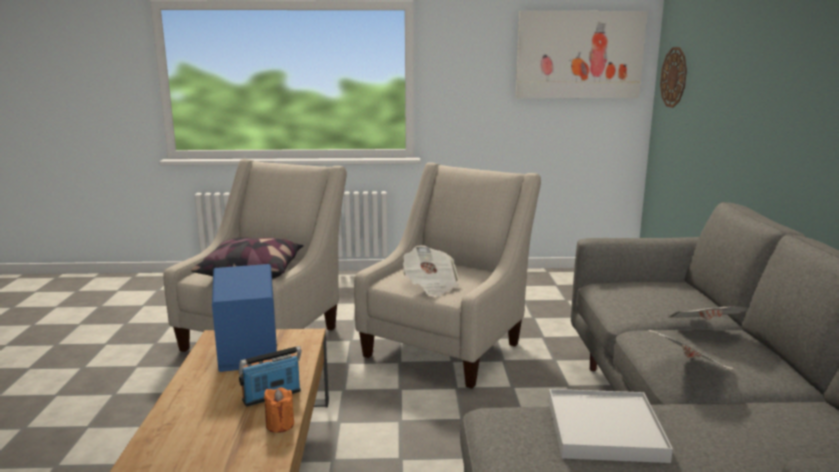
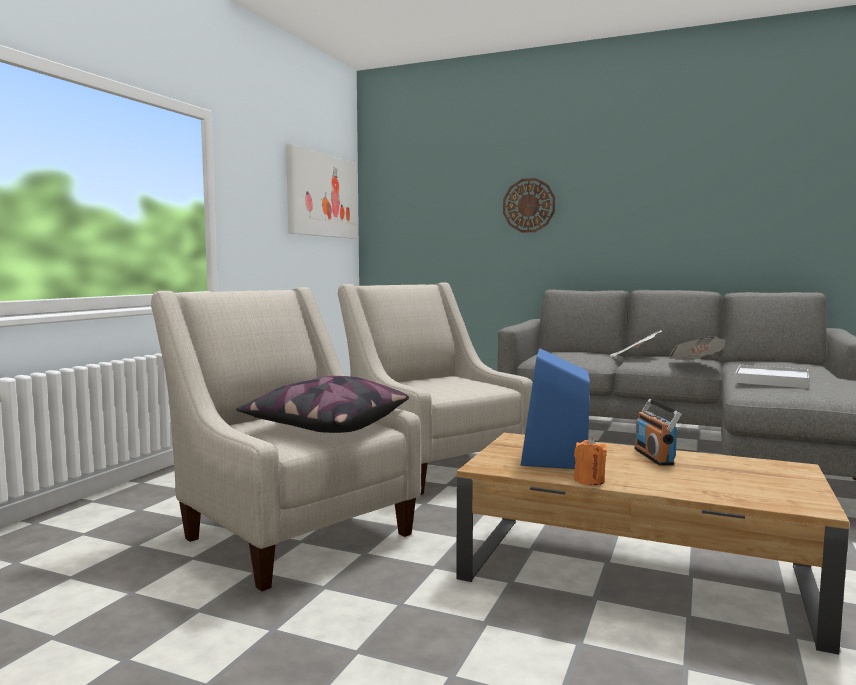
camera: 65 degrees left, 10 degrees down
orange candle [264,387,294,433] -> orange candle moved to [574,437,607,485]
newspaper [403,245,459,297] -> none
wall clock [660,47,687,108] -> wall clock moved to [503,178,555,233]

